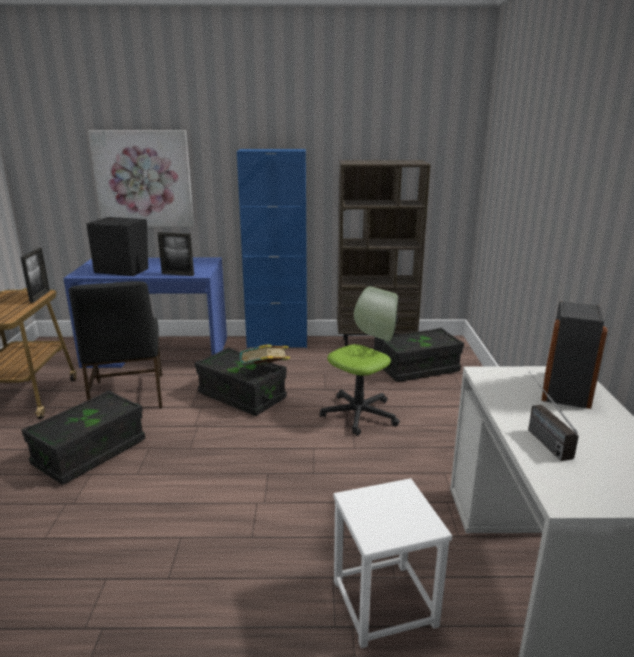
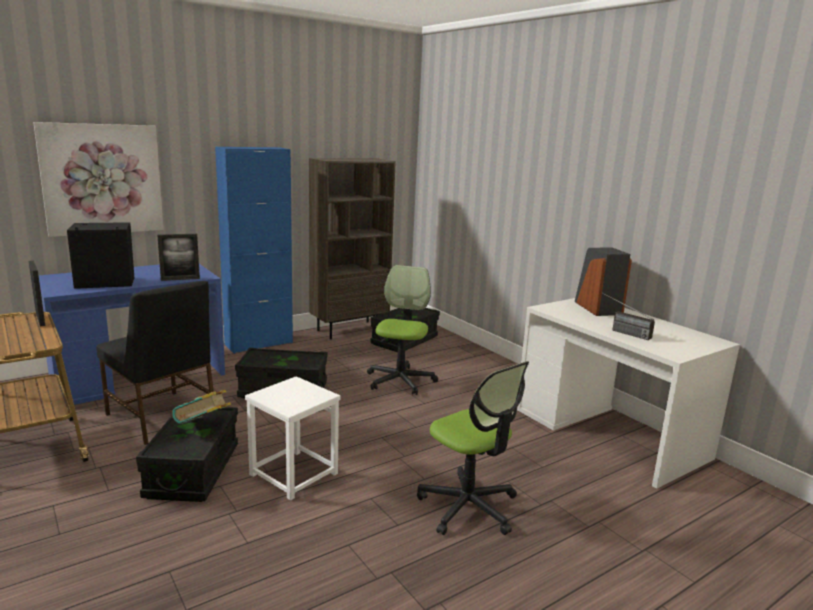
camera: 35 degrees left, 5 degrees down
book [240,344,290,364] -> book moved to [172,390,231,424]
white stool [333,478,452,648] -> white stool moved to [245,376,340,500]
none -> office chair [417,361,529,535]

